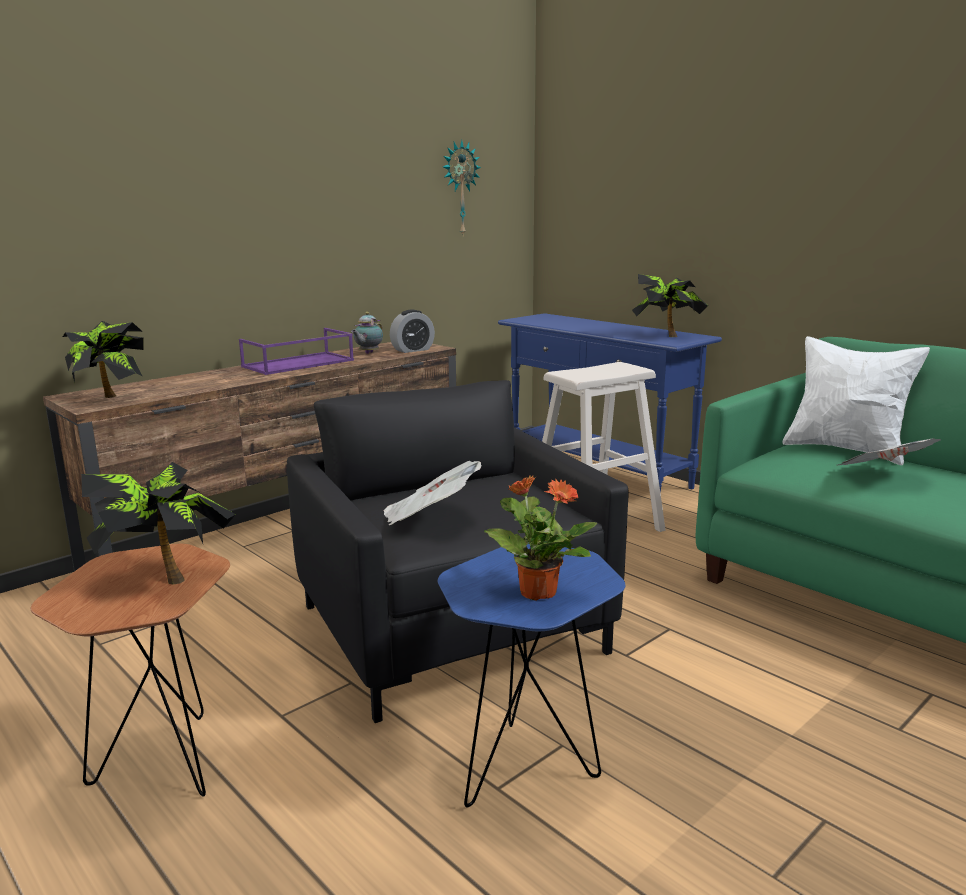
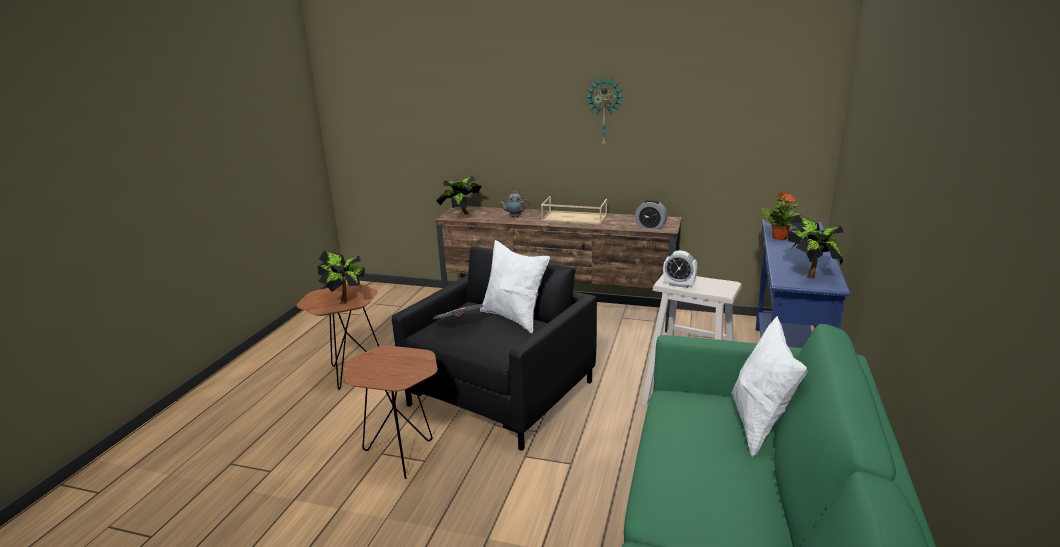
camera: 60 degrees right, 5 degrees up
purple tray [239,328,354,375] -> beige tray [541,196,607,224]
teapot [351,312,383,354] -> teapot moved to [499,191,530,217]
blue side table [438,543,626,808] -> brown side table [344,346,438,479]
wall clock [443,140,481,235] -> wall clock moved to [586,77,623,146]
potted plant [484,475,597,601] -> potted plant moved to [761,191,801,240]
newspaper [838,438,941,465] -> none
none -> white pillow [480,240,550,334]
none -> alarm clock [663,250,697,288]

